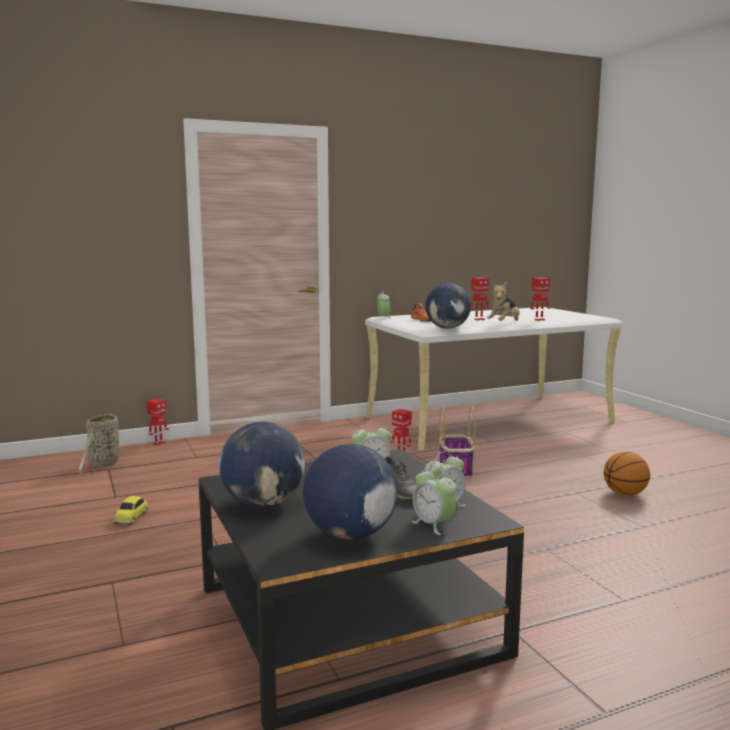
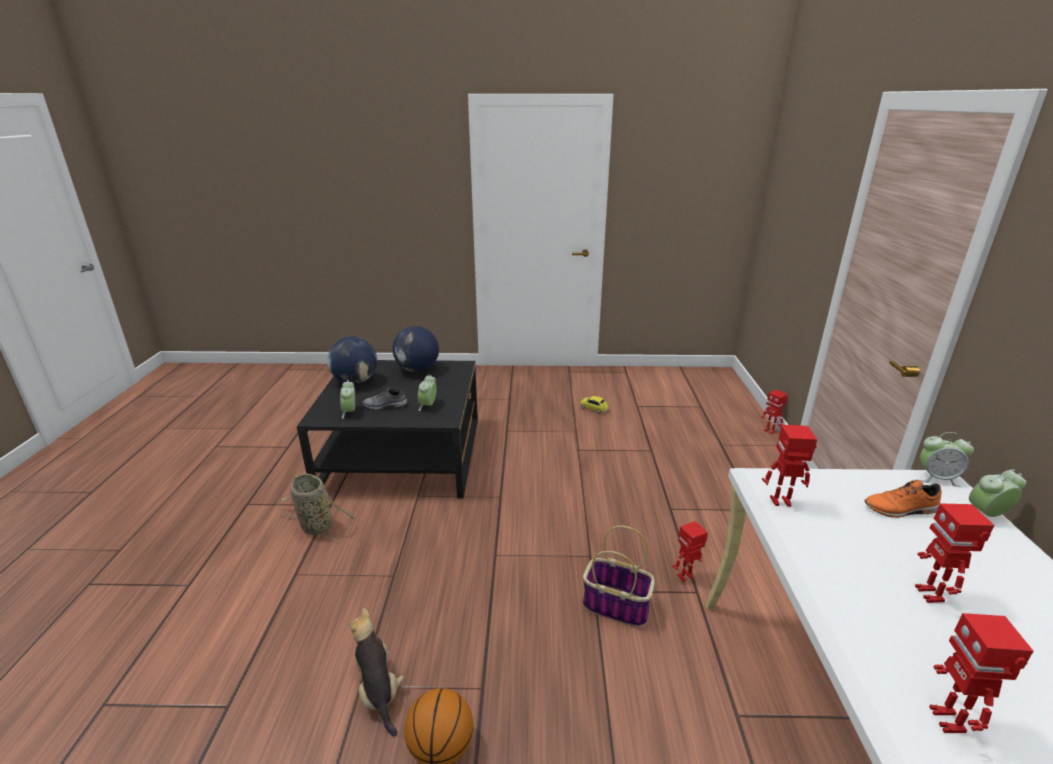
camera: 115 degrees right, 15 degrees up
basket [78,414,123,476] -> basket moved to [278,473,354,539]
alarm clock [411,466,456,535] -> alarm clock moved to [969,470,1026,517]
globe [425,283,471,329] -> toy robot [762,425,817,507]
plush toy [487,282,520,321] -> plush toy moved to [348,608,404,737]

